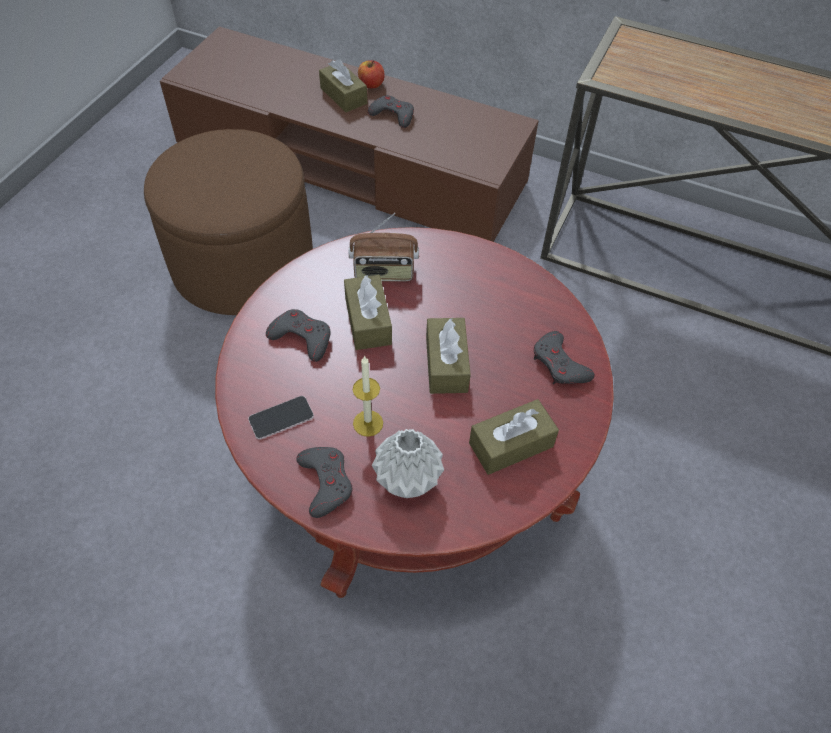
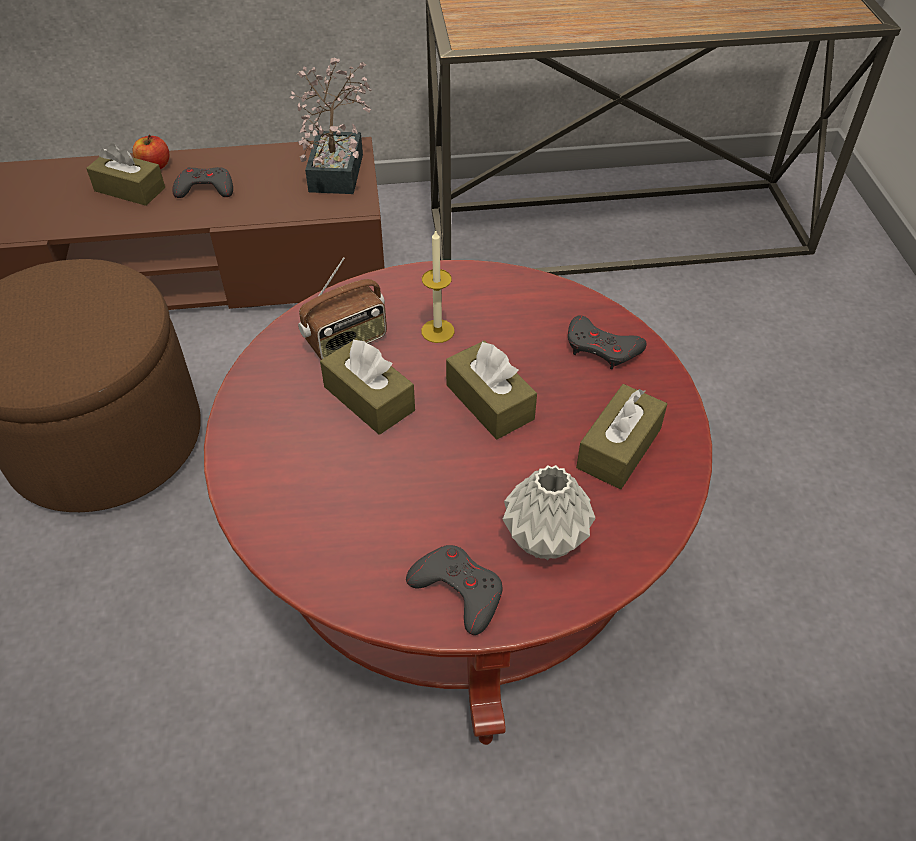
camera: 30 degrees left, 5 degrees down
phone [248,396,314,440] -> none
grey game controller [266,309,331,362] -> none
candle [353,355,383,437] -> candle moved to [421,229,455,343]
none -> potted plant [290,58,372,194]

